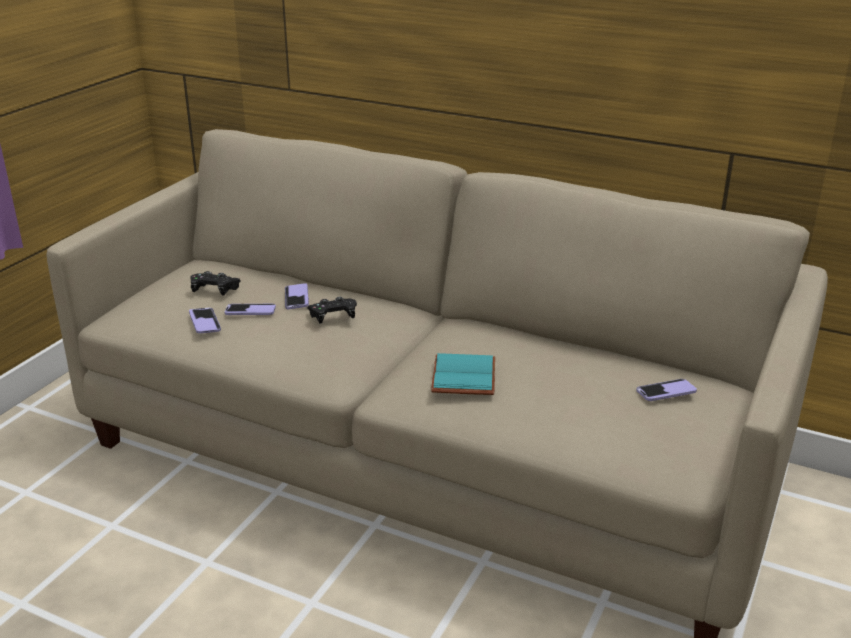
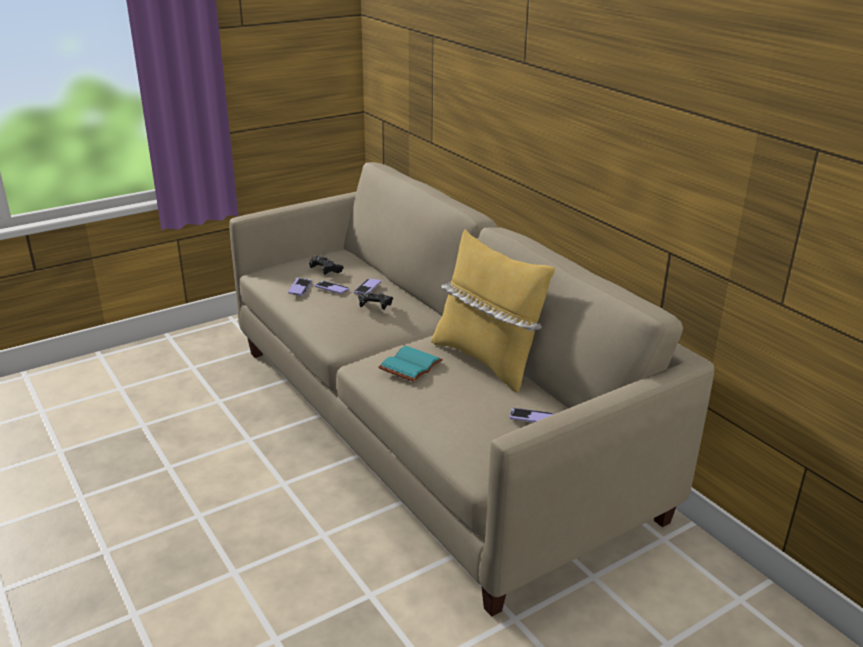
camera: 30 degrees right, 0 degrees up
none -> yellow pillow [431,229,555,393]

